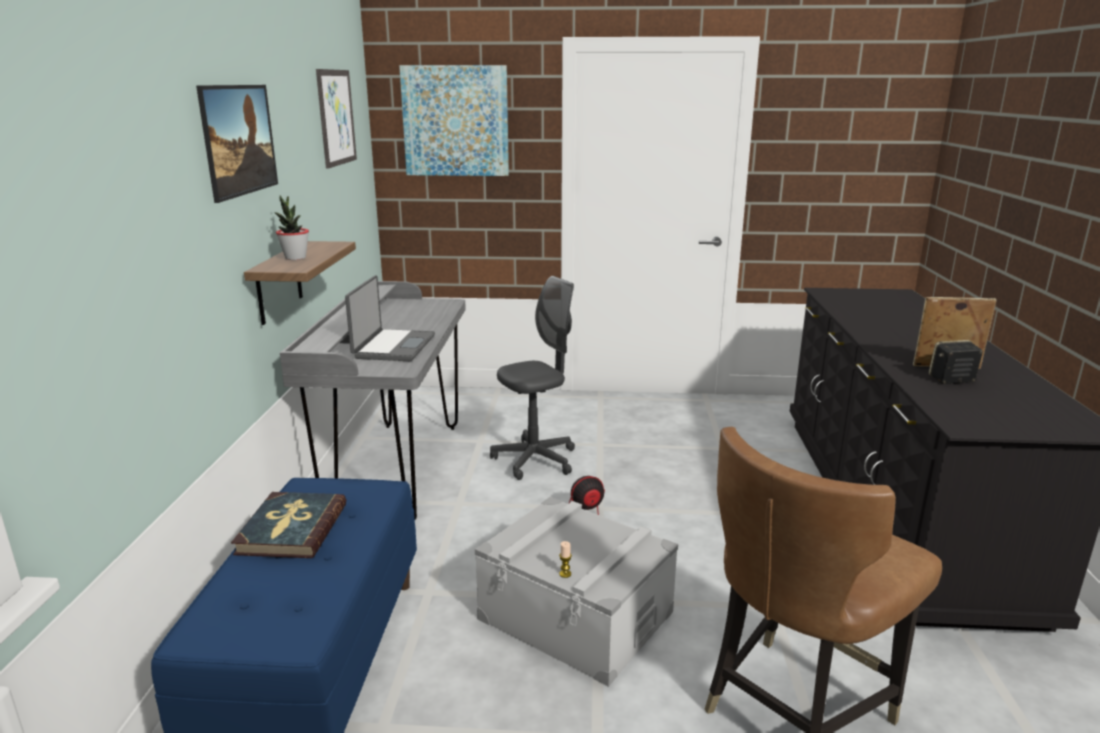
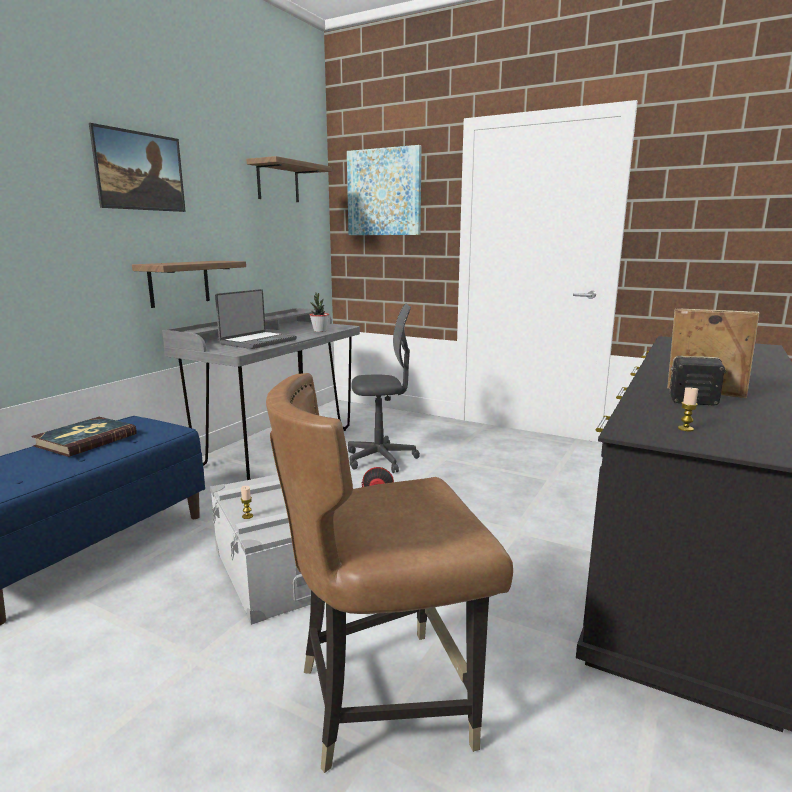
camera: 25 degrees right, 5 degrees down
potted plant [274,196,309,260] -> potted plant moved to [310,293,329,332]
picture [316,69,357,169] -> shelf [246,156,332,202]
none -> candle [678,388,698,431]

